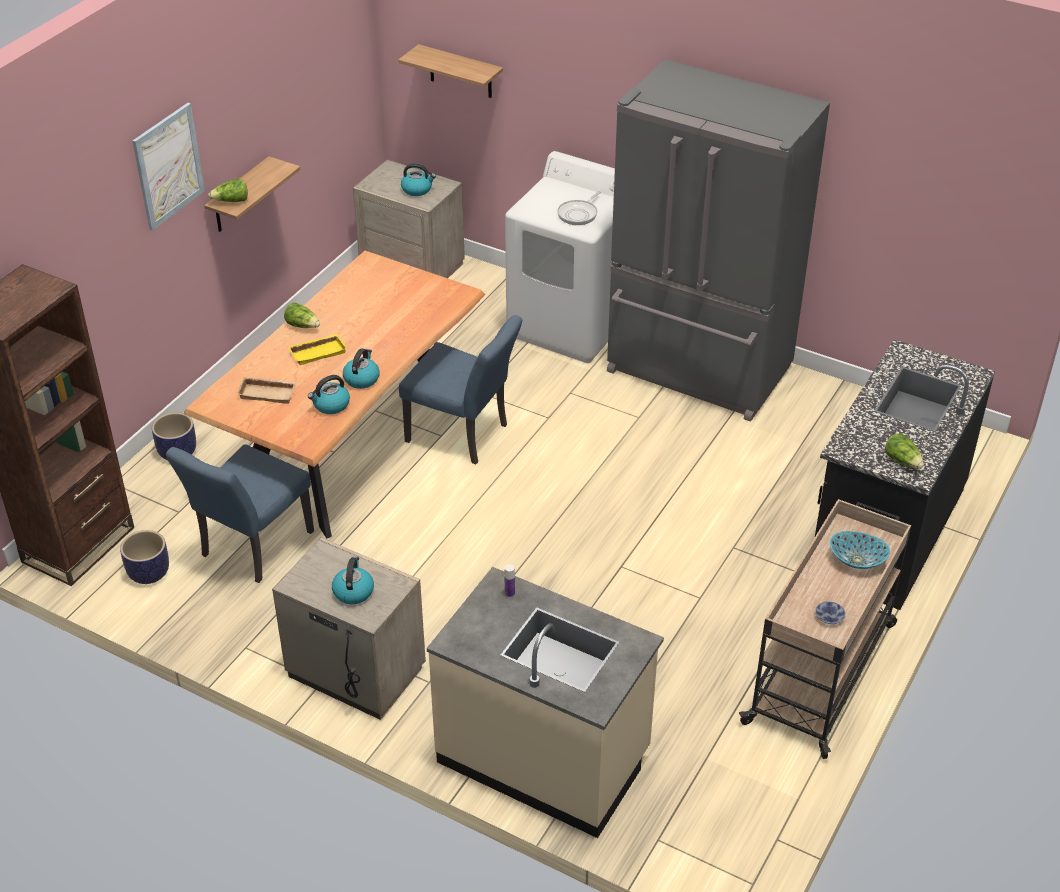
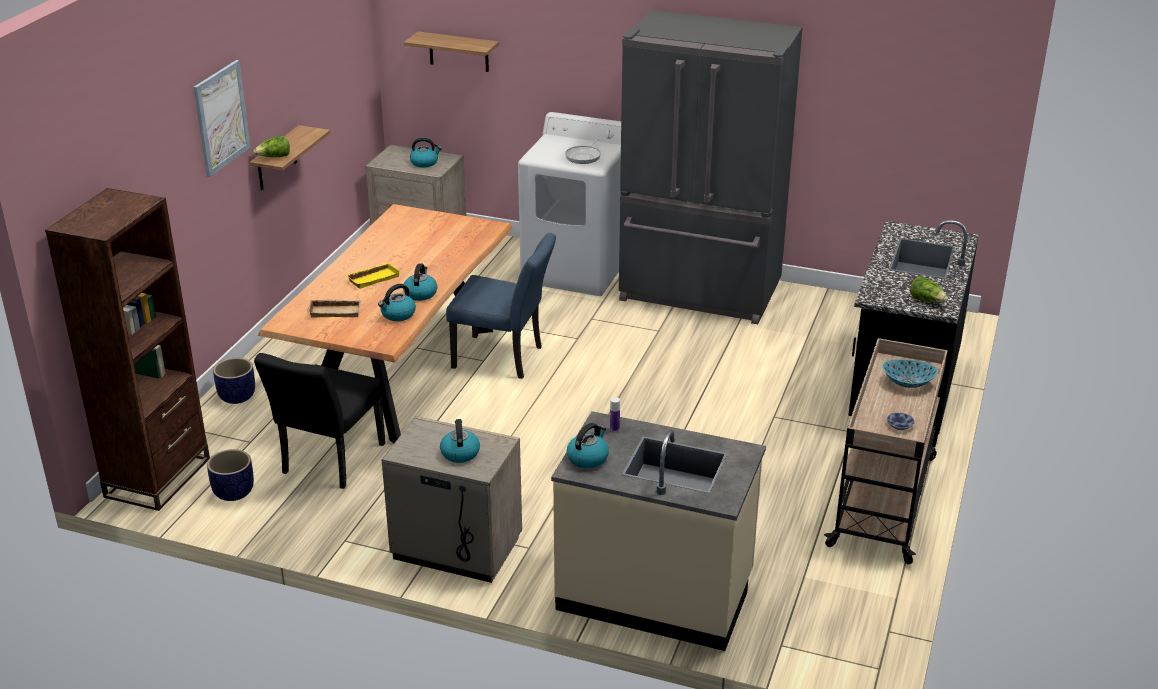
camera: 10 degrees left, 10 degrees down
blue chair [166,444,314,583] -> black chair [254,353,386,489]
lettuce [284,302,320,328] -> none
none -> kettle [567,423,609,468]

